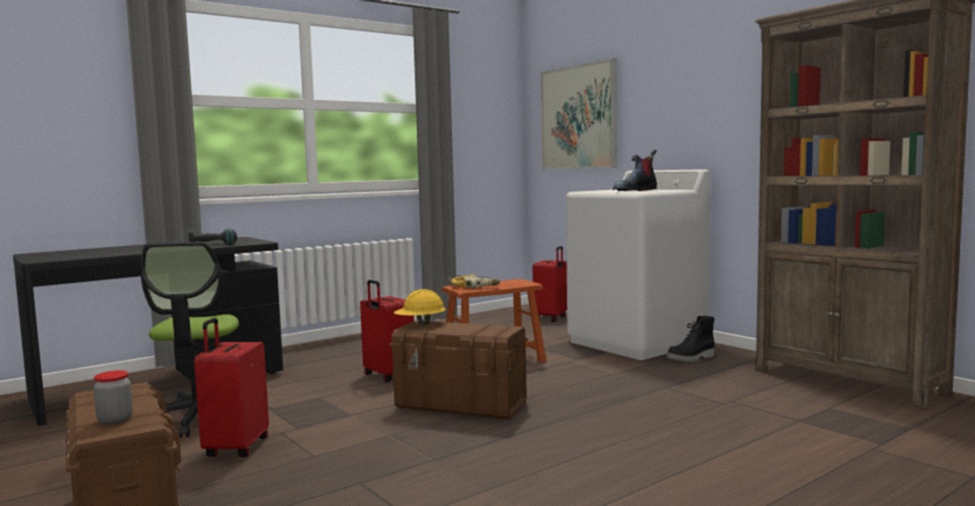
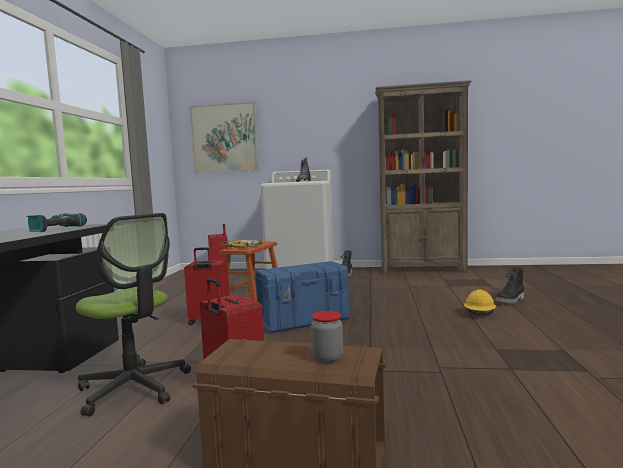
camera: 45 degrees left, 0 degrees up
brown storage box [389,321,528,419] -> blue storage box [254,261,350,333]
yellow hard hat [394,289,446,325] -> yellow hard hat moved to [464,289,496,315]
none -> black boot [495,267,524,303]

